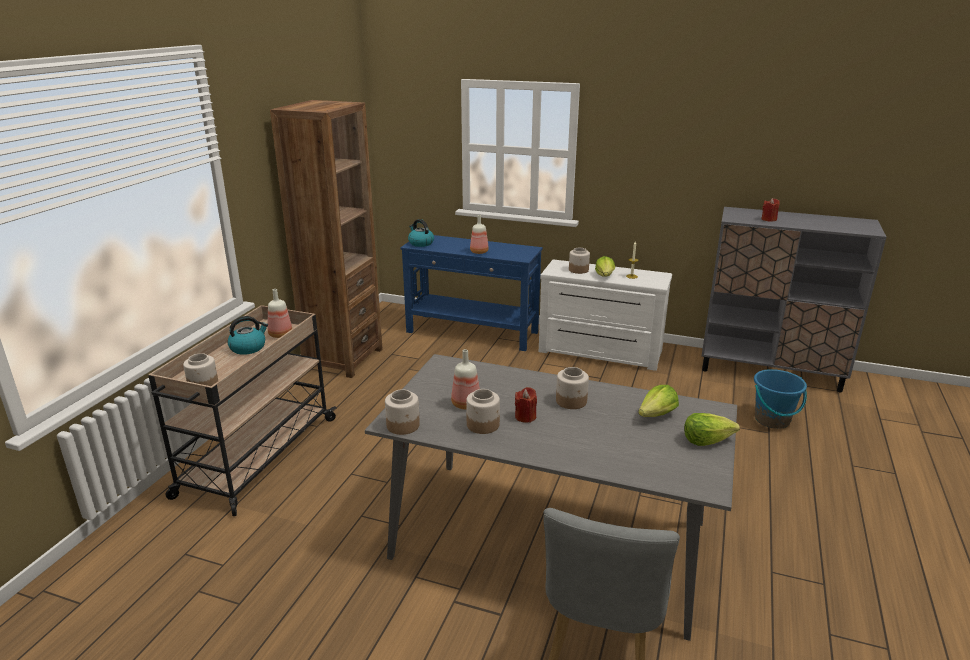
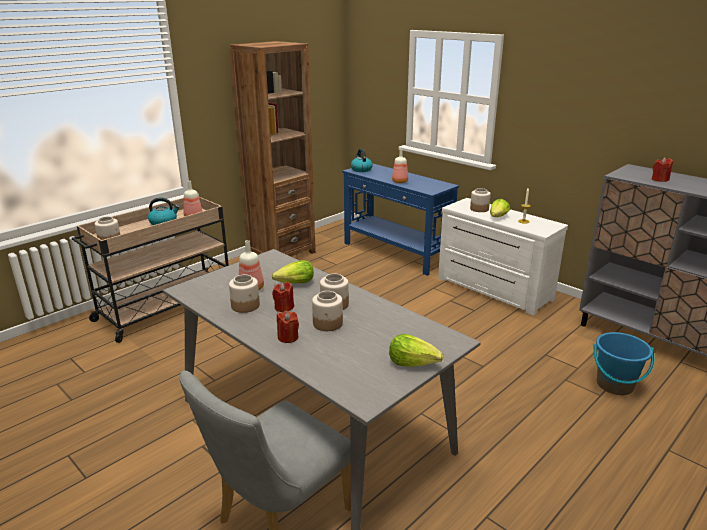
camera: 25 degrees right, 0 degrees up
jar [385,389,420,435] -> jar moved to [312,291,343,331]
lettuce [638,385,679,417] -> lettuce moved to [272,260,314,284]
none -> red candle [277,311,299,343]

